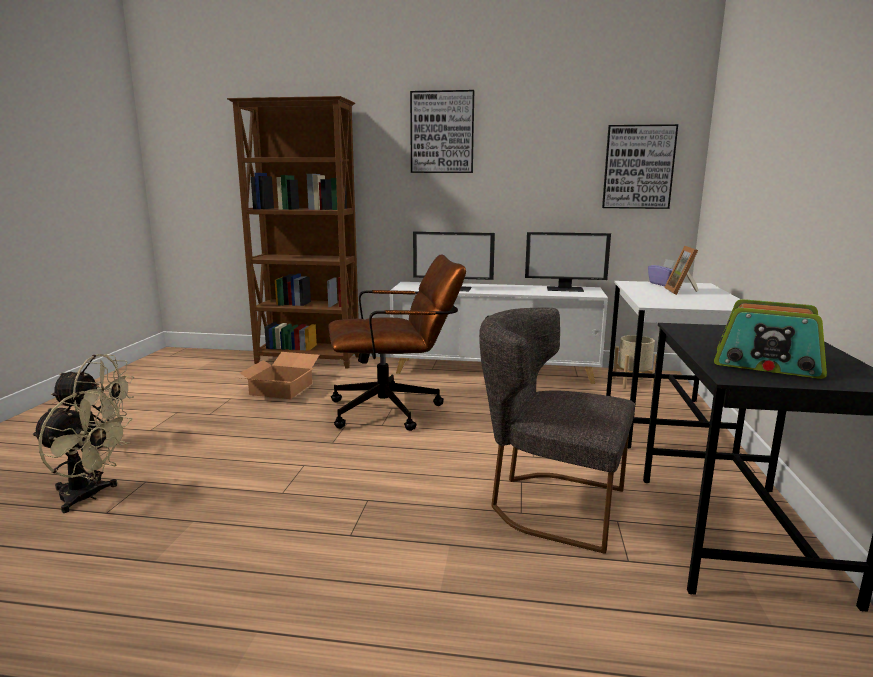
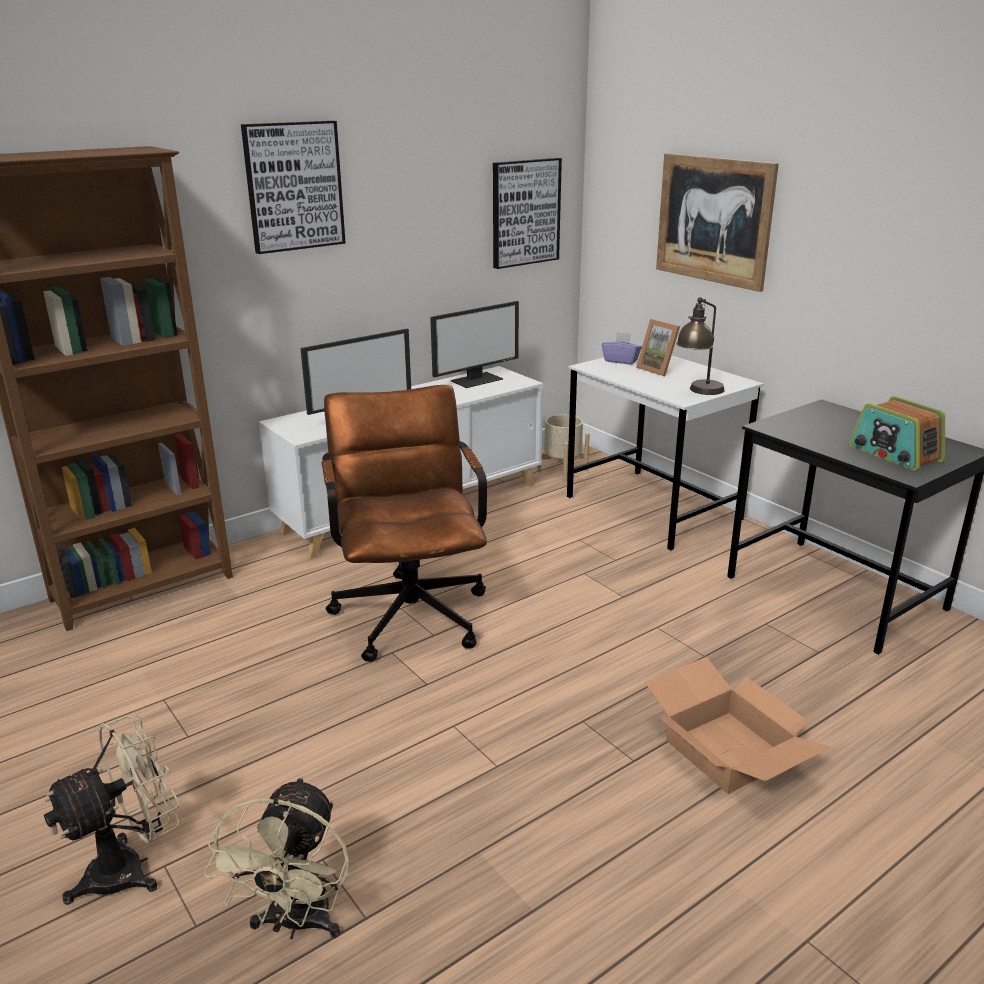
camera: 45 degrees left, 10 degrees up
beige fan [32,391,132,513] -> beige fan turned 120 degrees clockwise [204,776,350,939]
cardboard box [240,352,319,399] -> cardboard box moved to [645,657,831,794]
brown office chair [328,255,466,431] -> brown office chair turned 45 degrees counterclockwise [322,385,487,662]
grey chair [479,308,635,554] -> none
radio [714,299,827,379] -> radio turned 75 degrees clockwise [849,396,945,471]
none -> picture [656,153,779,292]
none -> table lamp [676,297,725,395]

